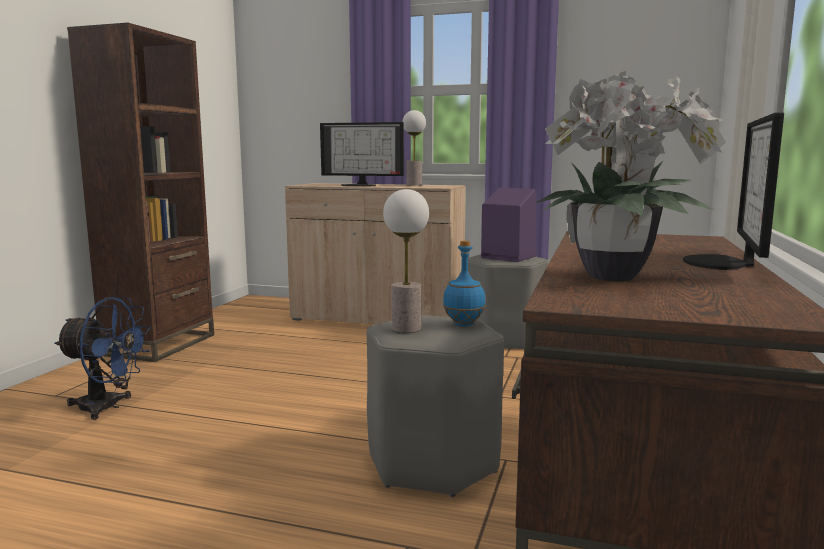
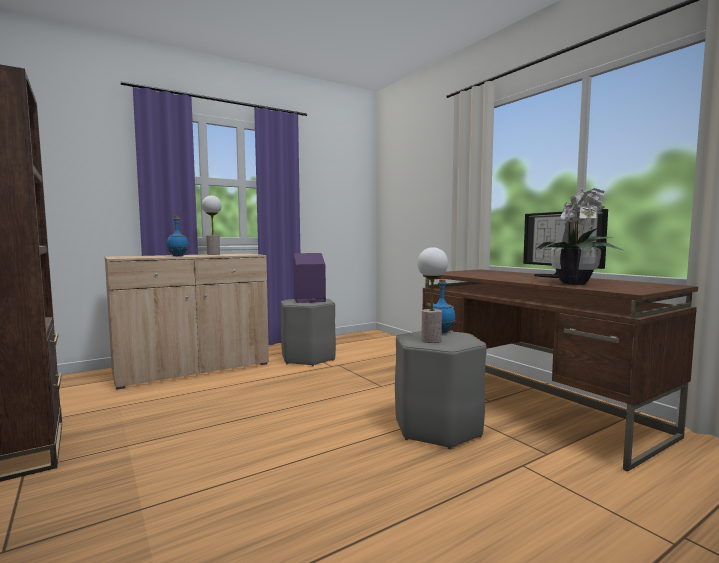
camera: 50 degrees left, 5 degrees down
blue fan [55,297,151,420] -> none
monitor [320,122,404,187] -> blue bottle [167,216,189,256]

